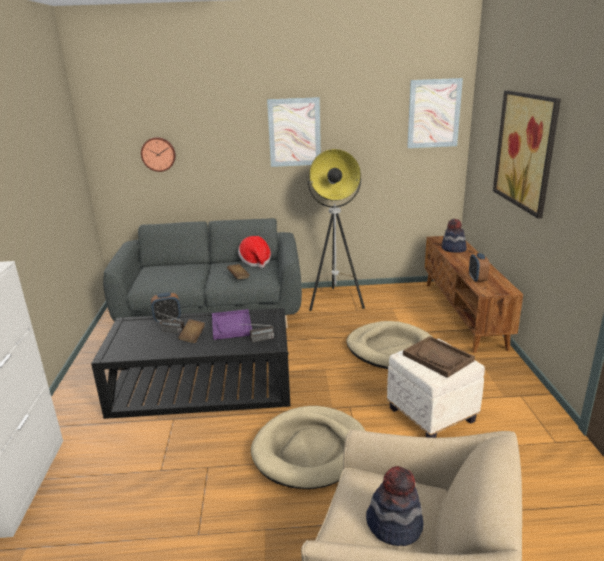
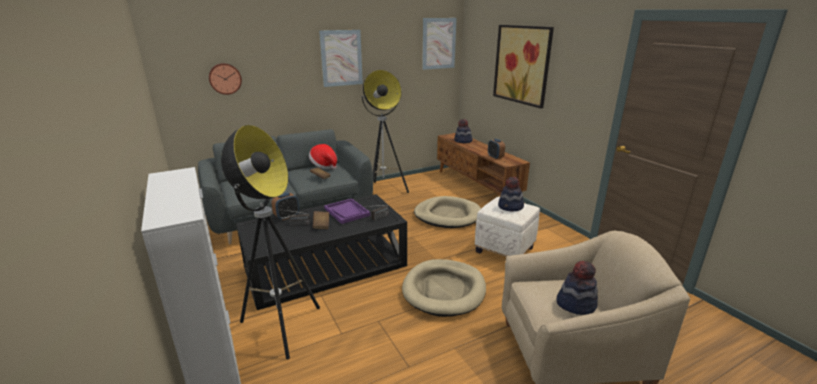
camera: 25 degrees left, 0 degrees up
brown tray [403,336,475,378] -> hat [498,177,524,212]
none -> floor lamp [221,125,320,359]

